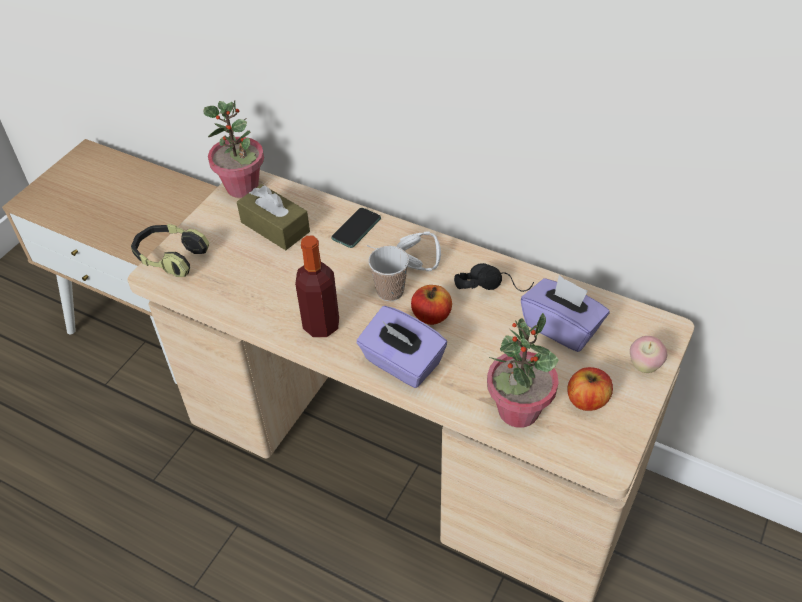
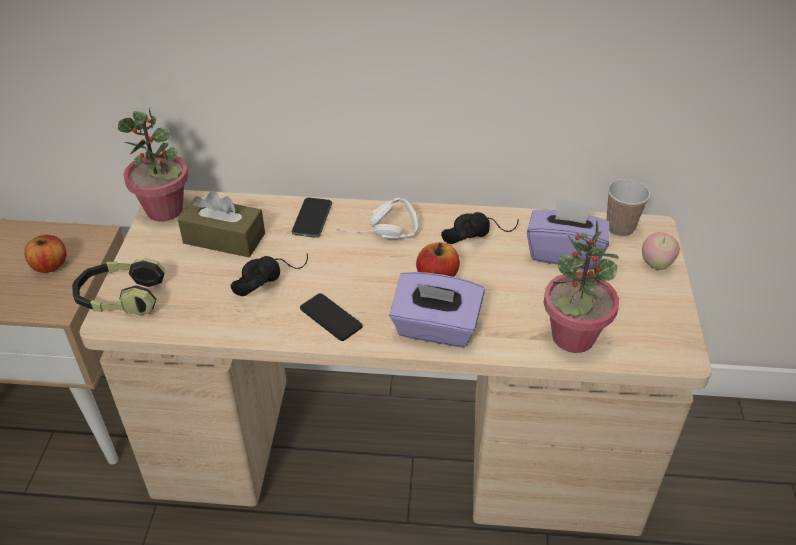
camera: 25 degrees left, 5 degrees down
bottle [295,236,339,337] -> phone [300,293,363,341]
cup [368,246,409,301] -> cup moved to [607,179,650,237]
apple [567,367,613,411] -> apple moved to [24,235,66,273]
none -> black headphones [231,253,308,296]

